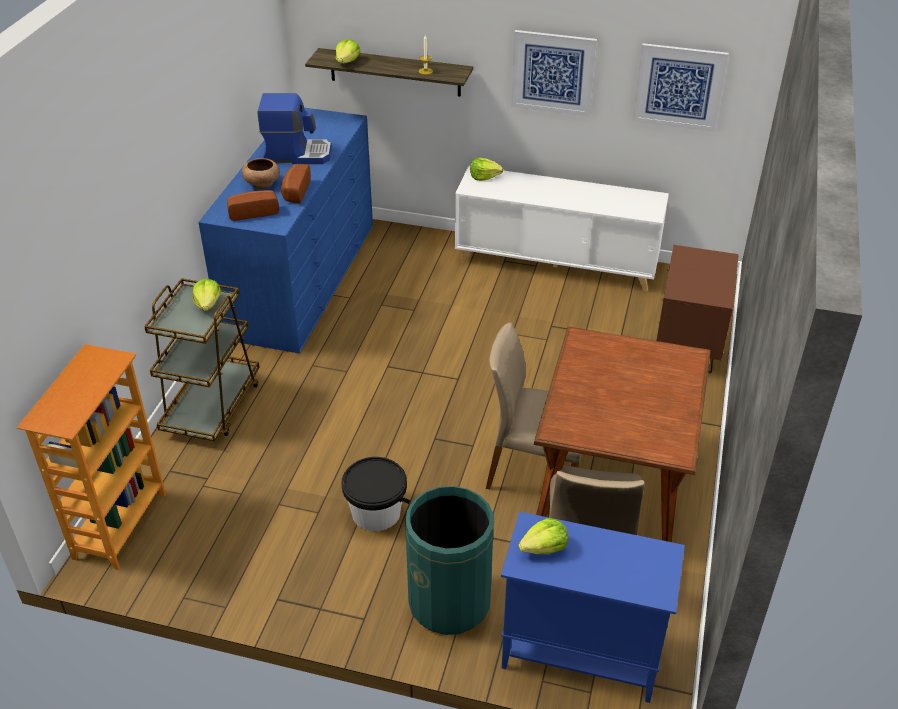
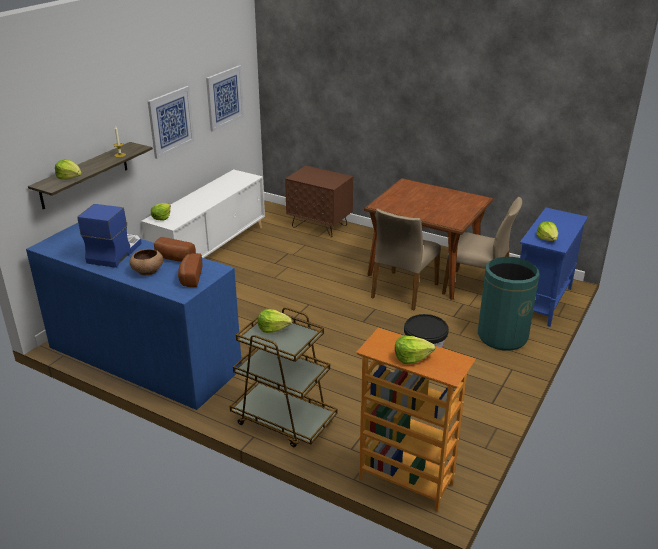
camera: 75 degrees left, 10 degrees down
none -> lettuce [395,336,435,364]

